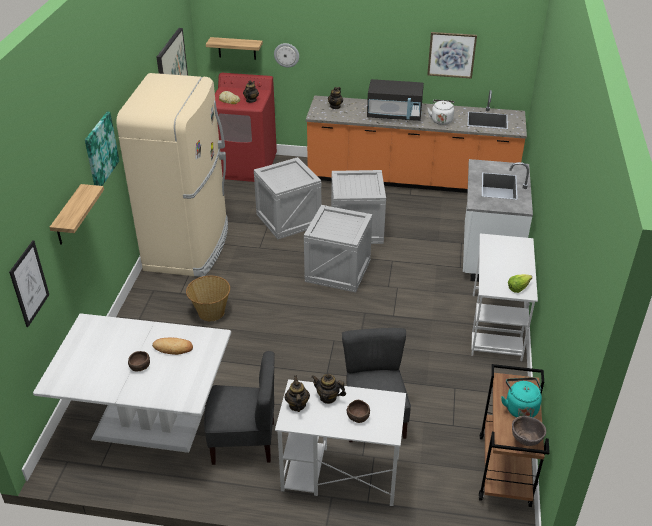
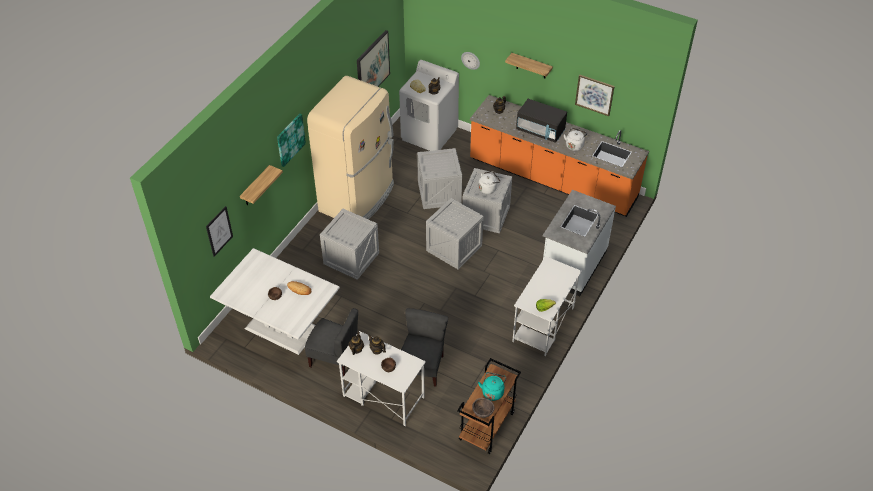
camera: 20 degrees right, 10 degrees up
basket [186,276,230,321] -> crate [320,209,379,280]
shelf [206,37,263,60] -> shelf moved to [505,53,553,78]
red washing machine [215,73,277,182] -> white washing machine [399,60,459,151]
none -> white kettle [479,171,500,194]

